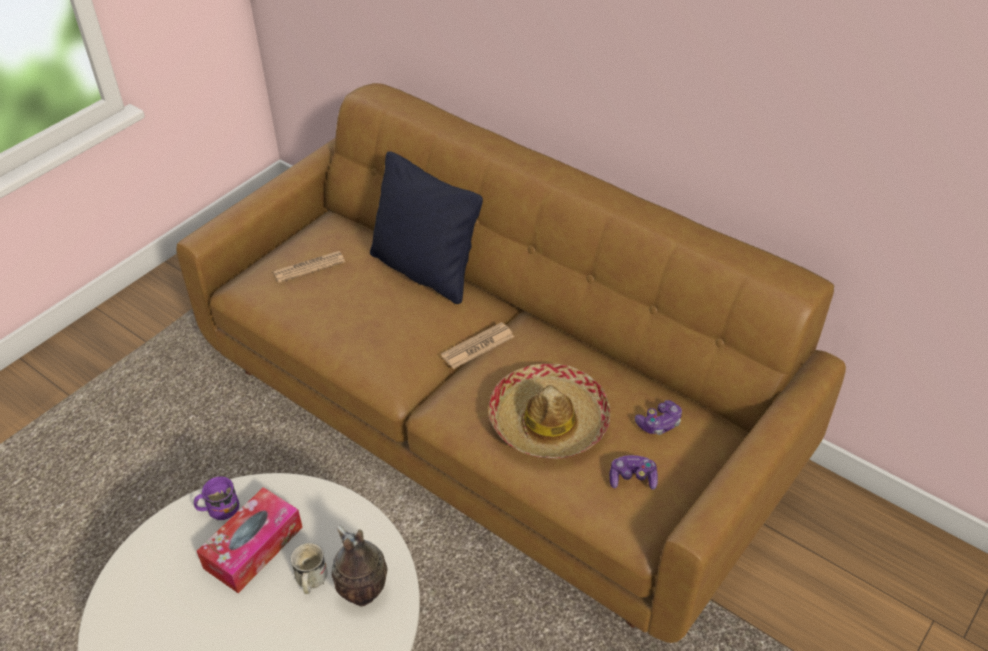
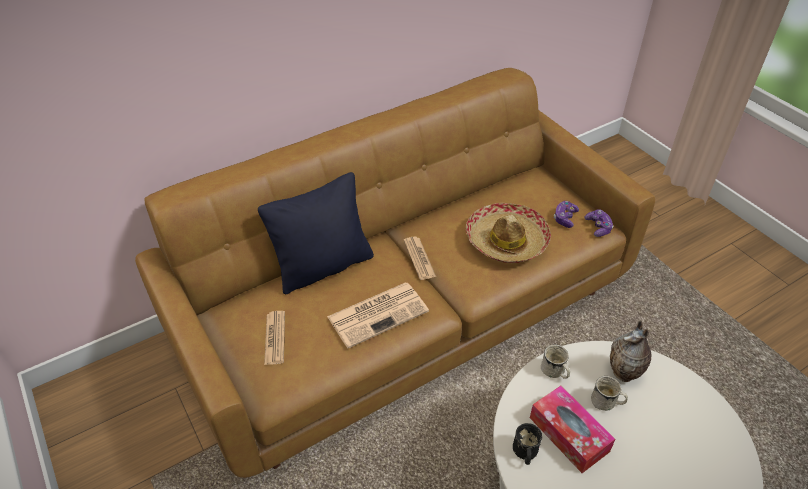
camera: 70 degrees left, 0 degrees up
purple mug [194,476,239,521] -> black mug [513,423,542,465]
game controller [635,400,682,435] -> game controller moved to [585,209,613,237]
none -> newspaper [327,283,429,348]
none -> white mug [541,344,570,379]

